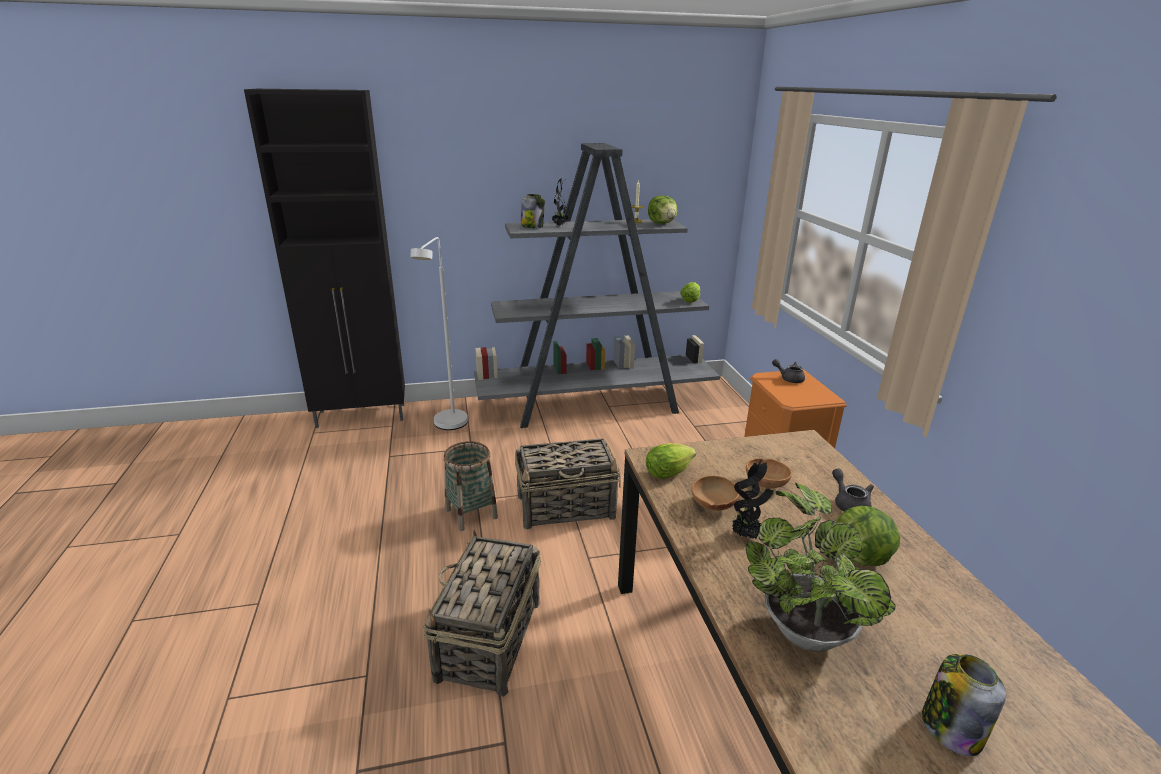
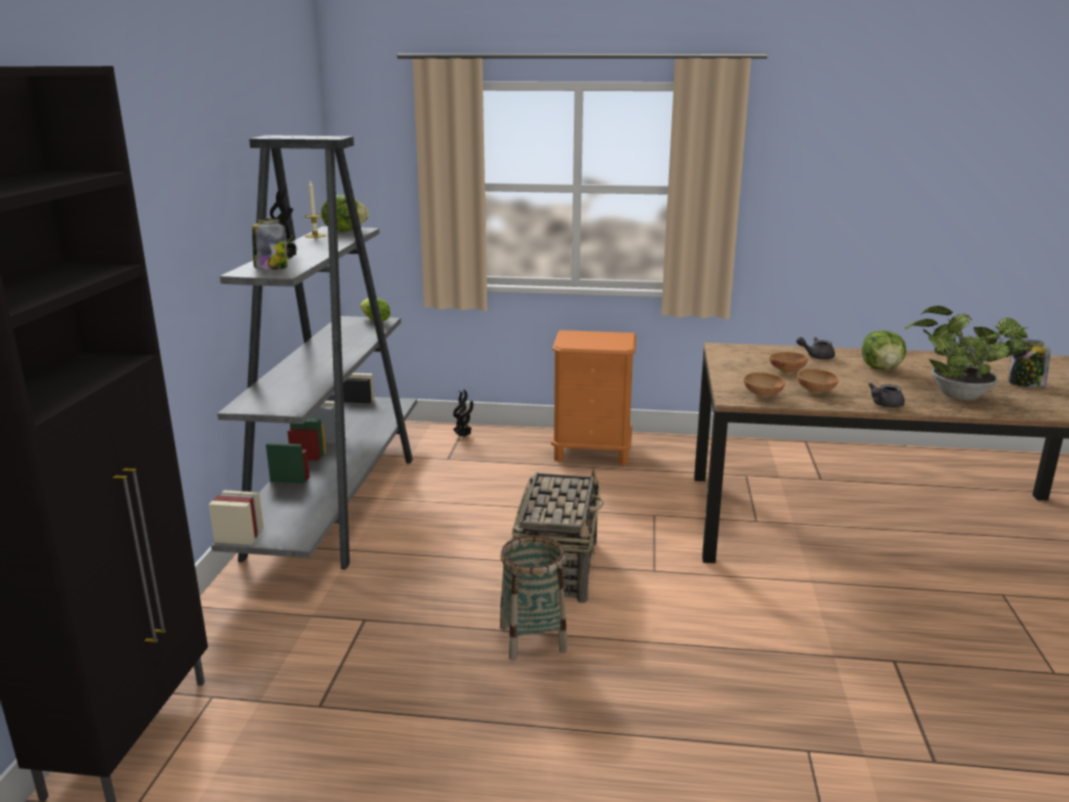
camera: 70 degrees left, 5 degrees down
white floor lamp [410,237,468,430] -> none
basket [423,530,541,697] -> none
lettuce [646,443,696,479] -> brown bowl [744,372,785,397]
potted plant [732,459,774,539] -> potted plant moved to [453,389,473,437]
grey teapot [772,359,805,383] -> grey teapot moved to [868,383,905,408]

